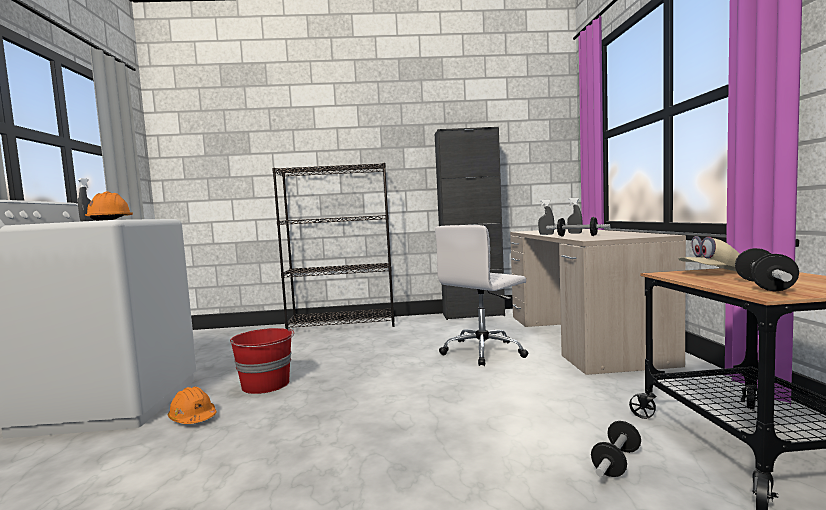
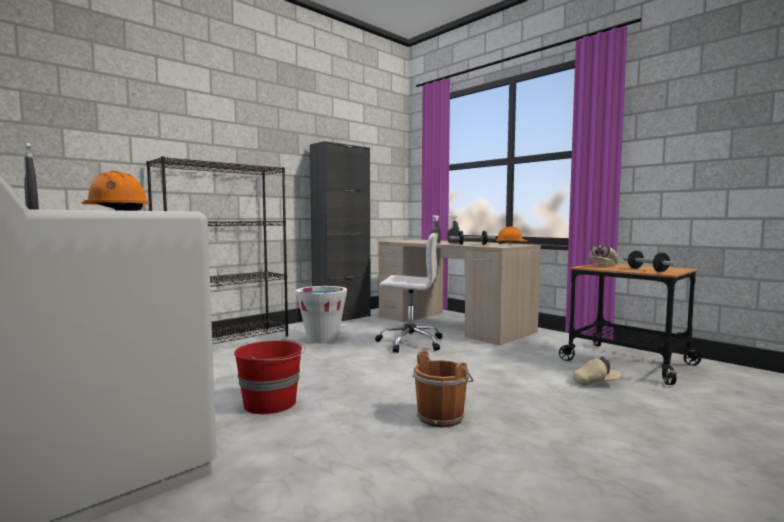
camera: 40 degrees left, 0 degrees up
orange hard hat [168,387,217,424] -> orange hard hat moved to [496,226,528,244]
white office chair [435,225,528,366] -> white office chair turned 90 degrees counterclockwise [375,233,442,353]
dumbbell [591,421,641,477] -> beige cap [573,356,621,385]
none -> white bucket [296,286,347,343]
none -> brown bucket [413,350,474,428]

